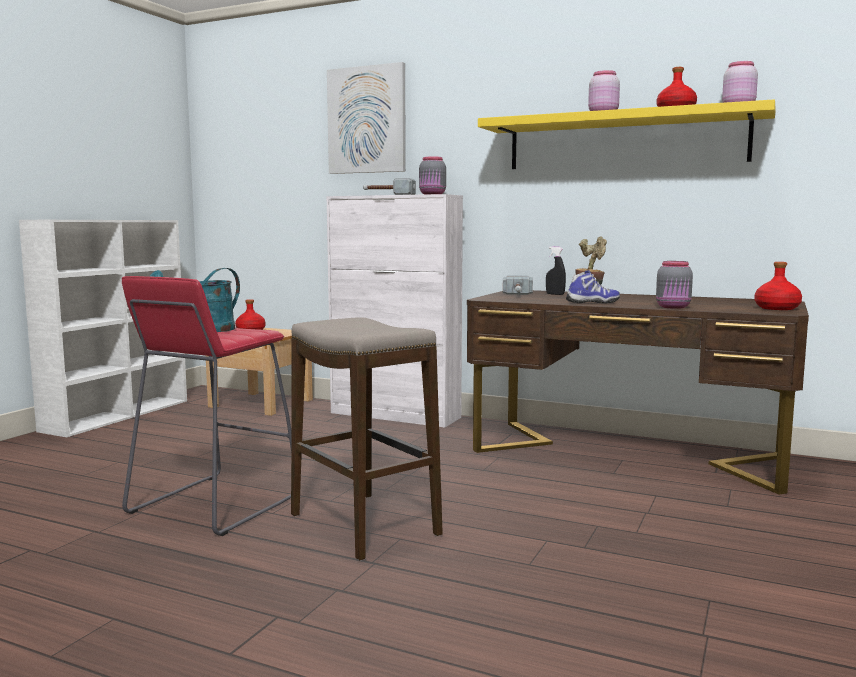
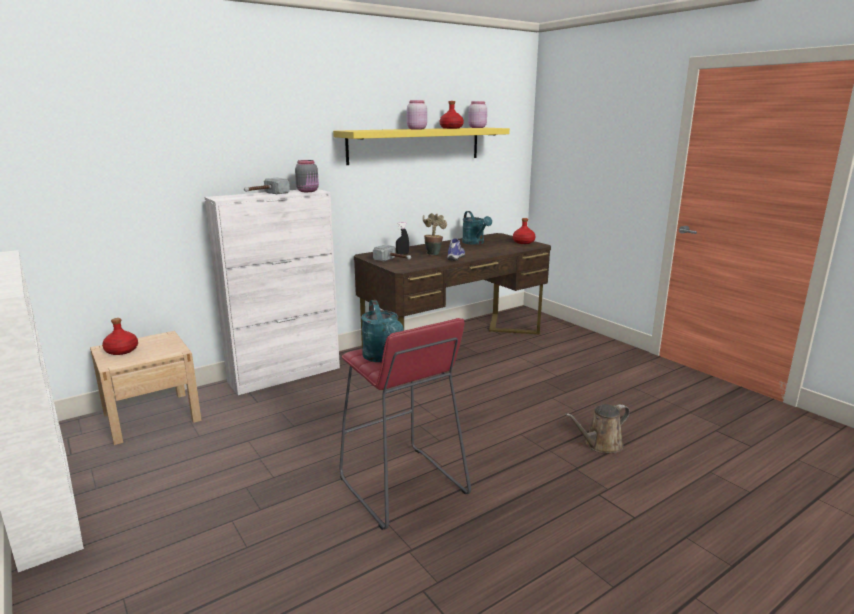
camera: 60 degrees left, 10 degrees up
stool [291,317,443,561] -> none
picture [327,62,406,174] -> none
grey jar [656,261,693,309] -> none
none -> turquoise watering can [462,211,492,245]
none -> brown watering can [565,404,630,453]

